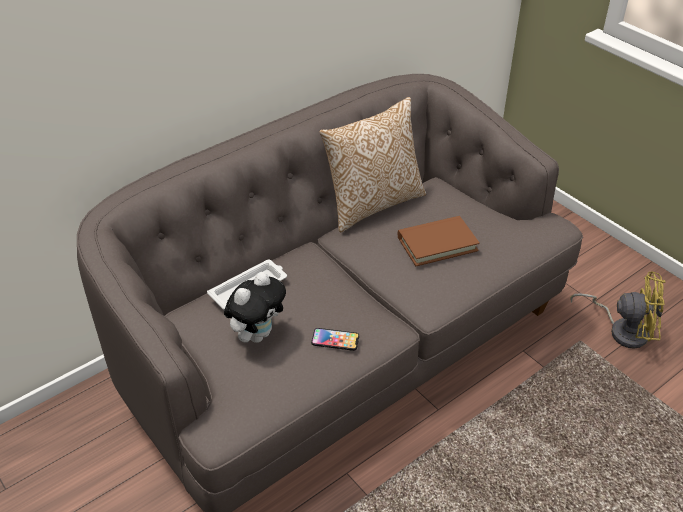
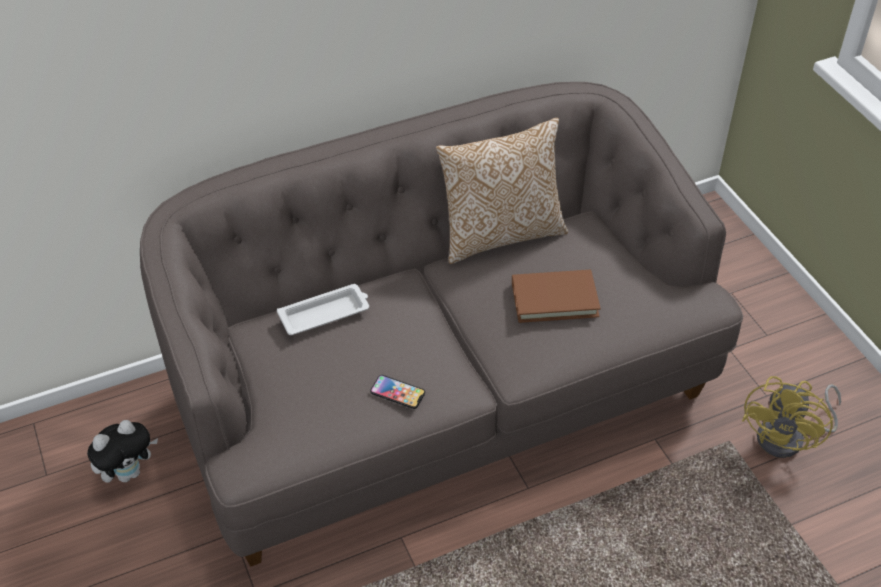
camera: 15 degrees right, 5 degrees up
plush toy [224,272,286,343] -> plush toy moved to [87,420,158,483]
yellow fan [570,271,665,349] -> yellow fan turned 90 degrees clockwise [742,376,841,458]

